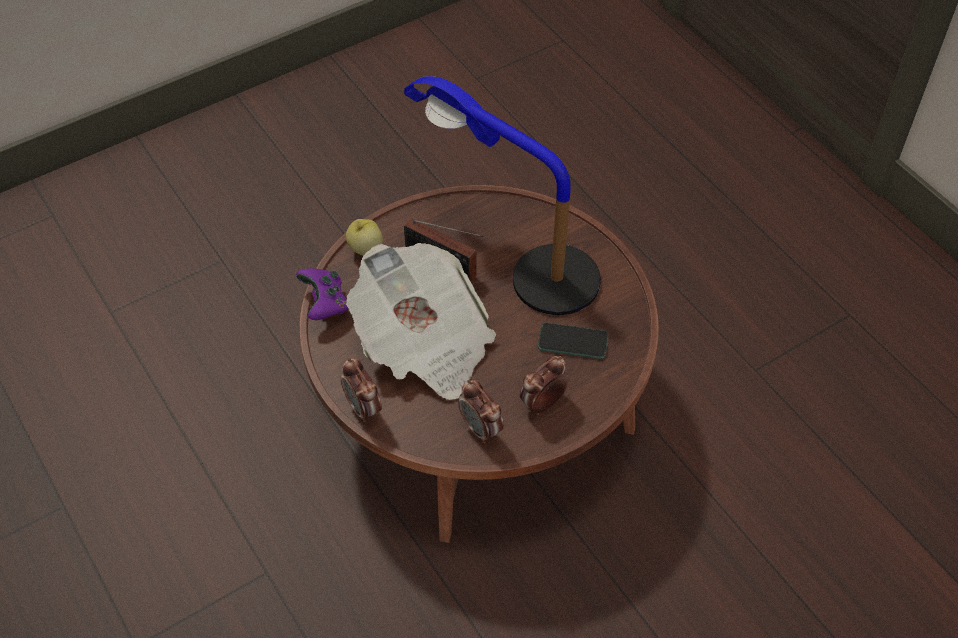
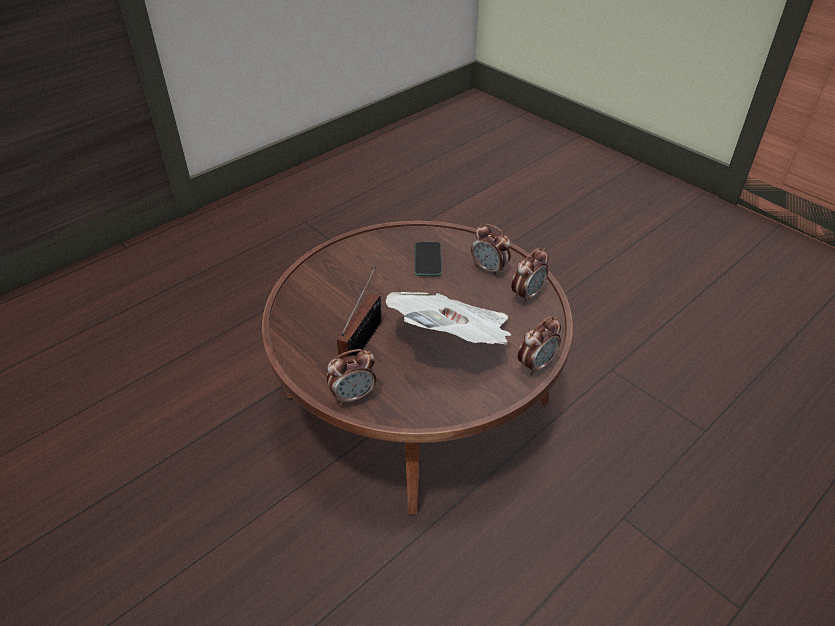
camera: 100 degrees left, 10 degrees down
purple game controller [296,268,349,320] -> none
apple [346,219,383,255] -> alarm clock [327,349,376,405]
table lamp [404,76,601,315] -> none

